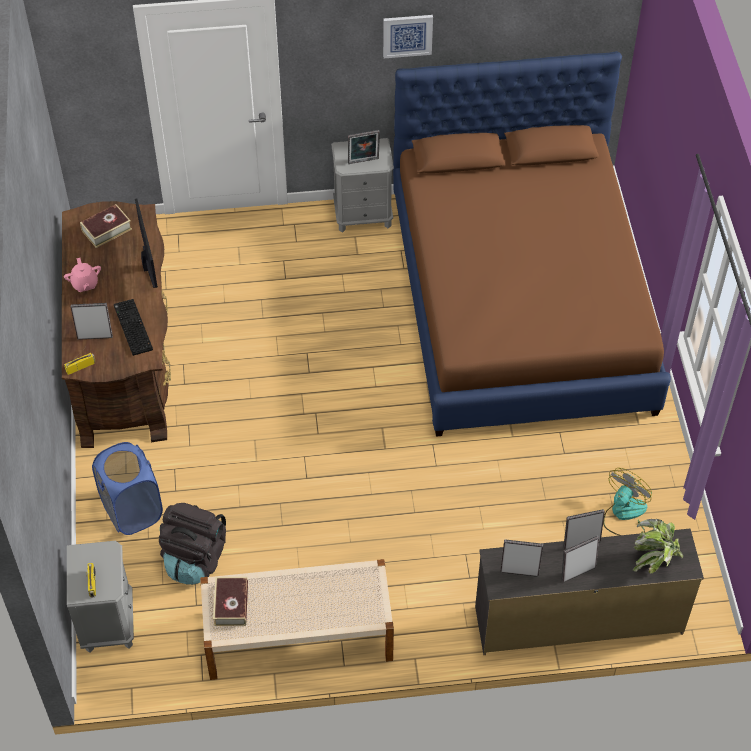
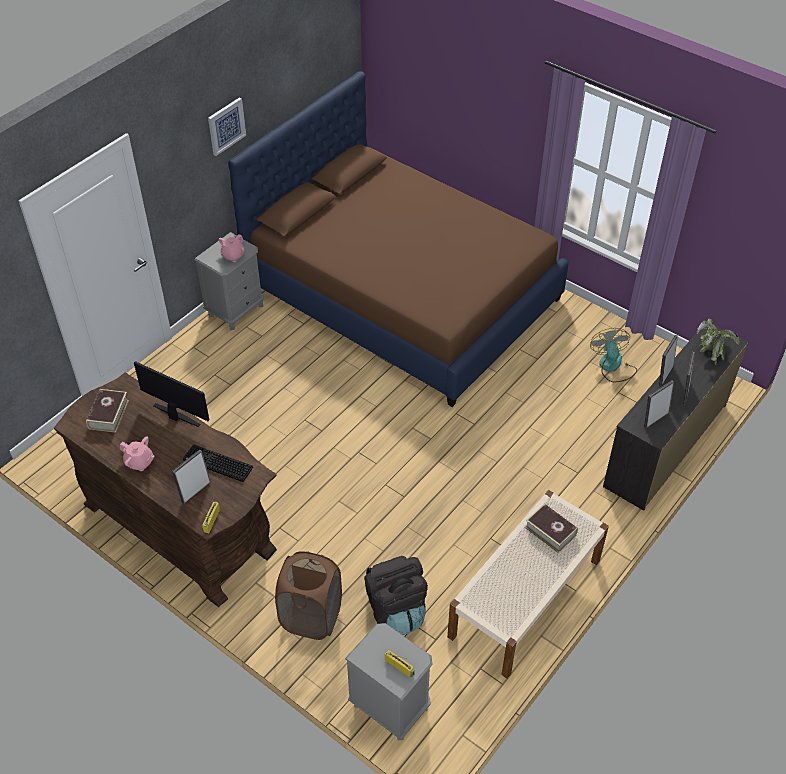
camera: 45 degrees left, 5 degrees down
blue laundry basket [92,442,163,535] -> brown laundry basket [275,551,342,640]
book [213,577,248,626] -> book moved to [525,503,578,553]
picture frame [348,130,380,164] -> pink teapot [219,234,245,262]

